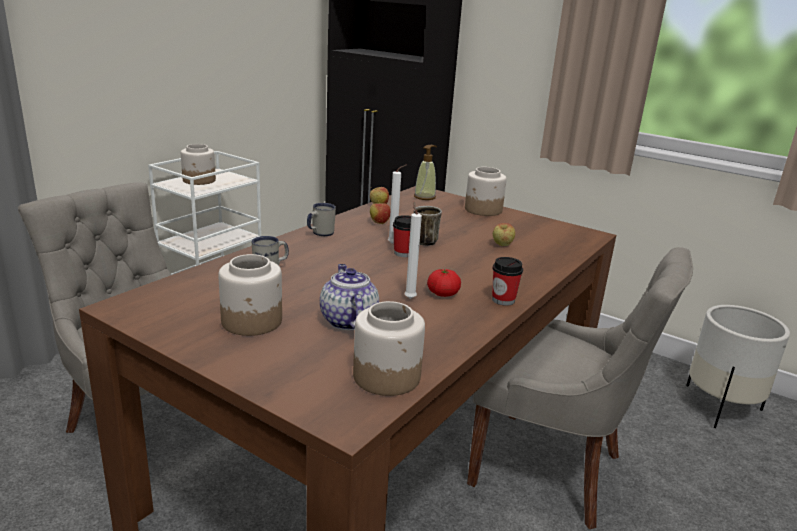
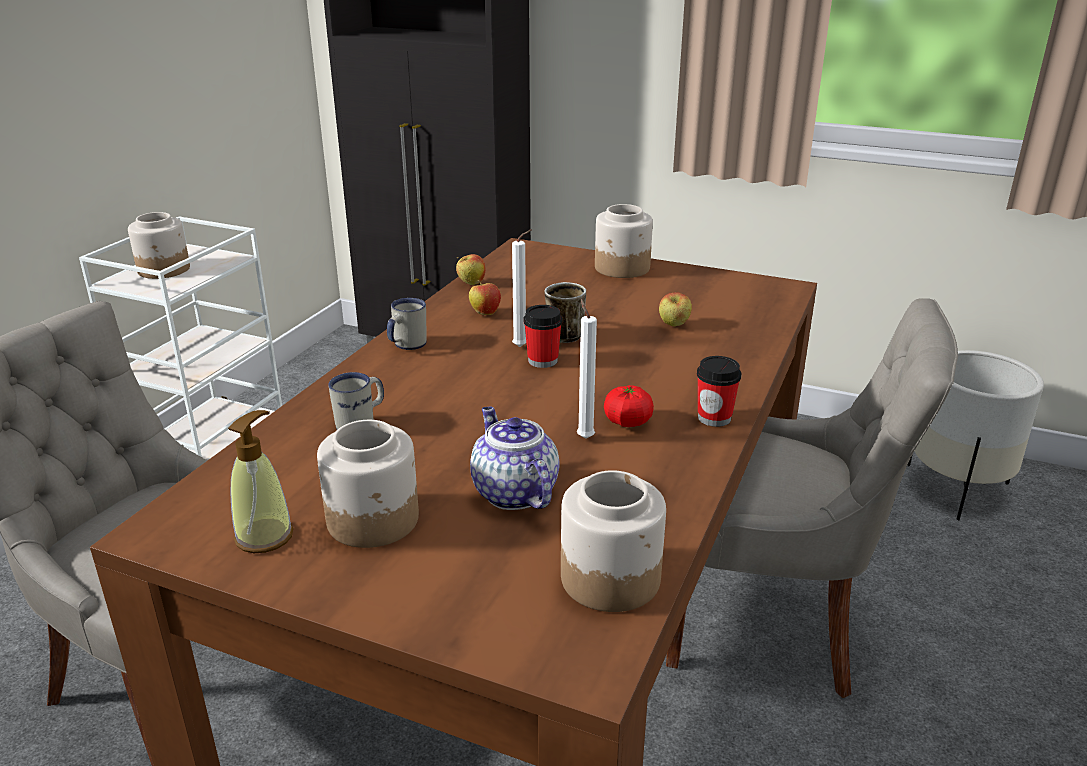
camera: 10 degrees left, 5 degrees up
soap dispenser [414,145,437,200] -> soap dispenser moved to [228,410,294,553]

